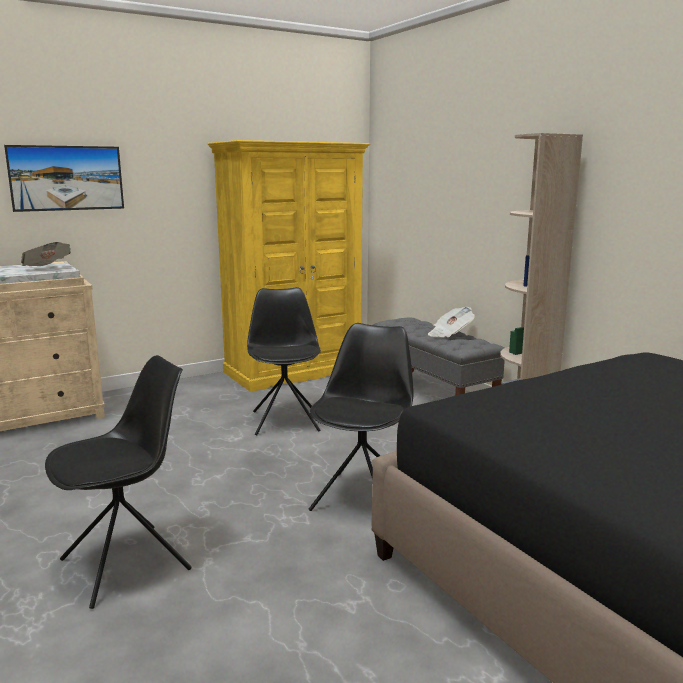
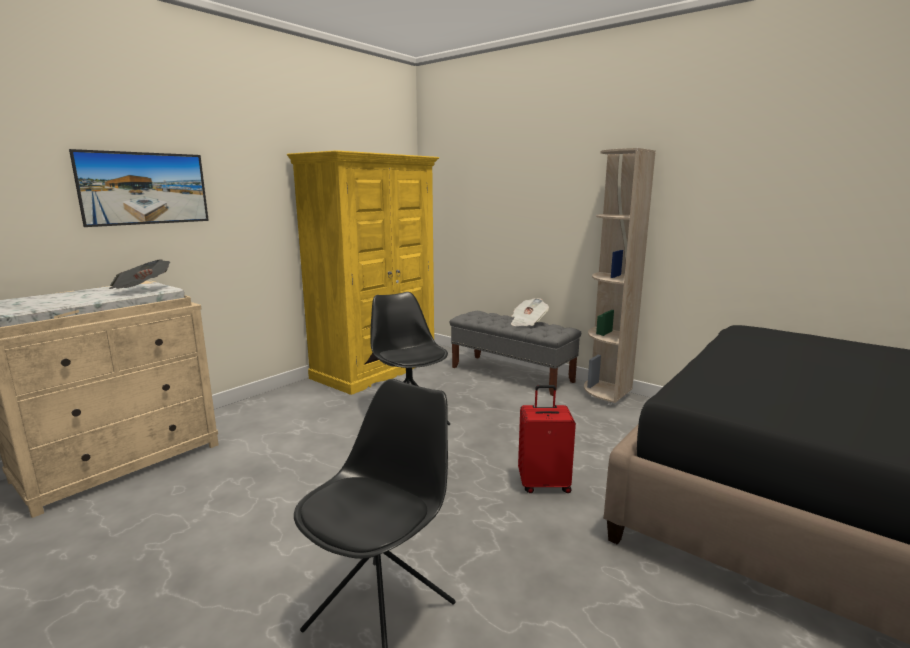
camera: 20 degrees left, 0 degrees up
black chair [309,323,414,511] -> red suitcase [518,385,576,493]

